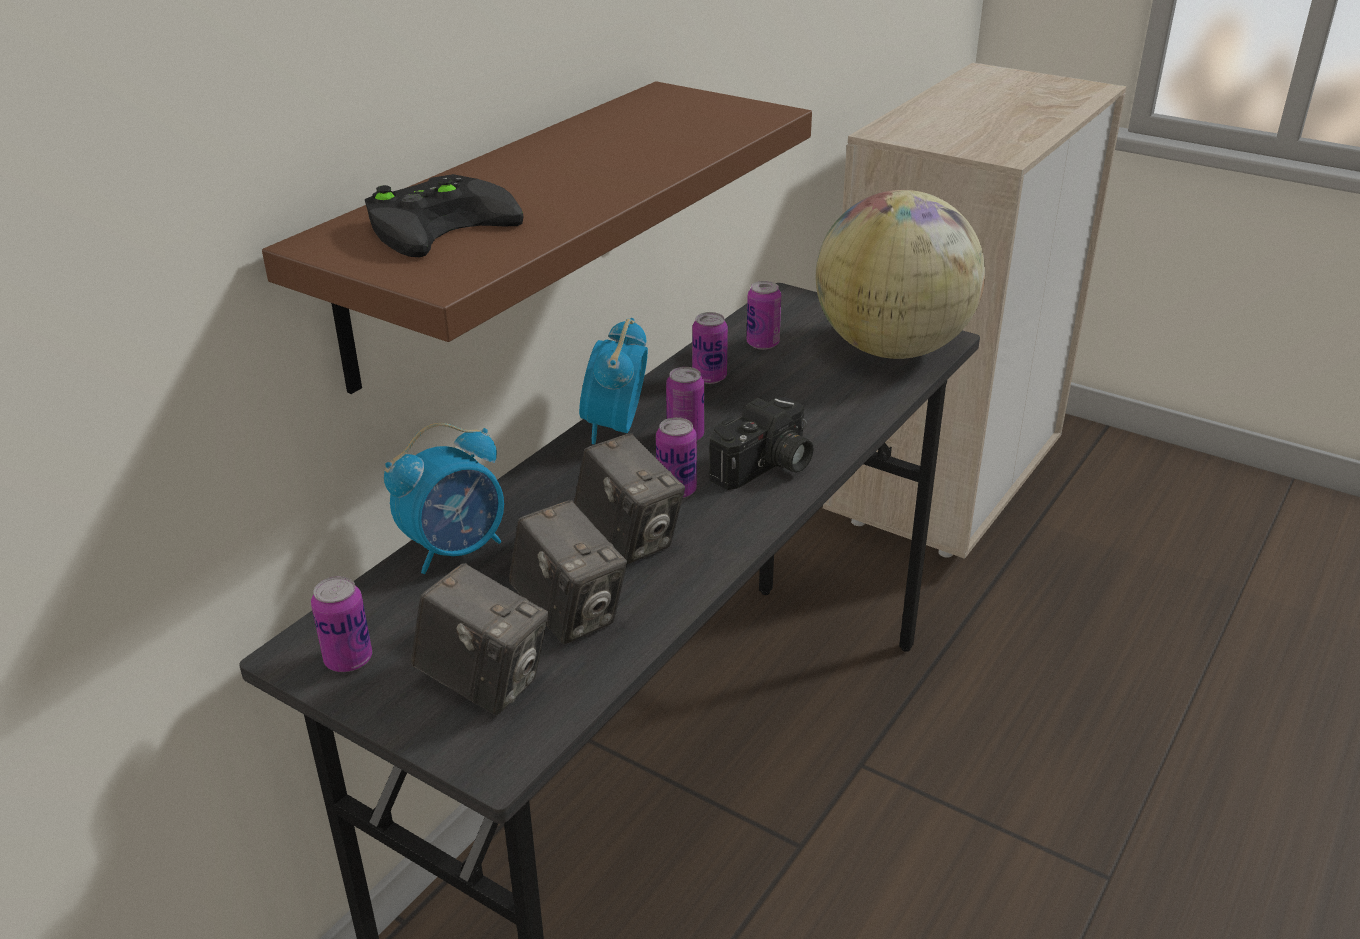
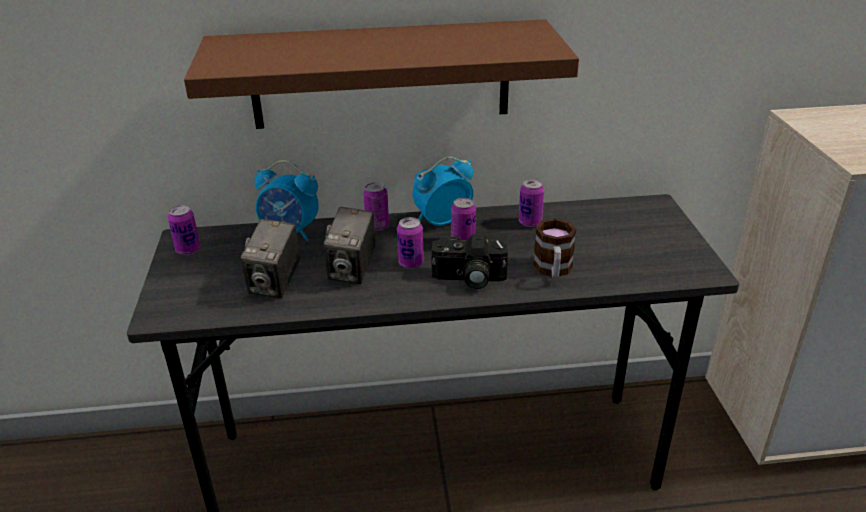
camera: 50 degrees right, 0 degrees up
black game controller [365,174,524,257] -> none
camera [411,563,549,715] -> none
can [747,281,781,350] -> can moved to [363,182,389,231]
globe [816,190,985,359] -> none
none -> mug [533,218,577,279]

